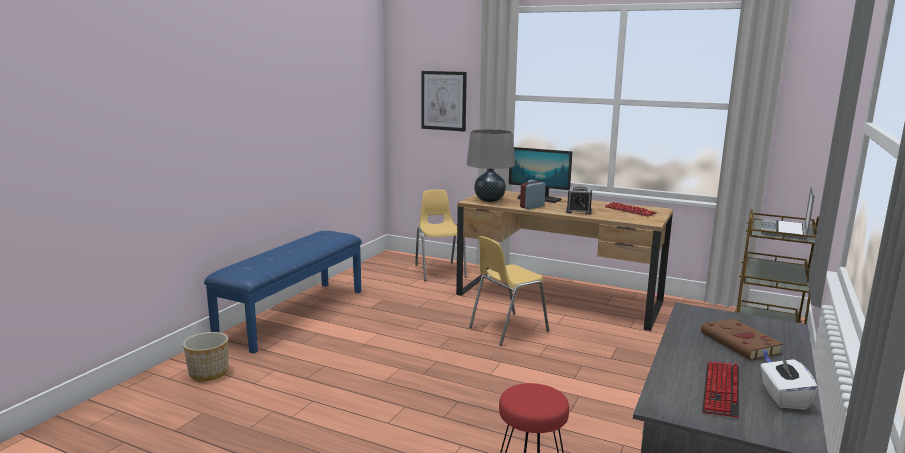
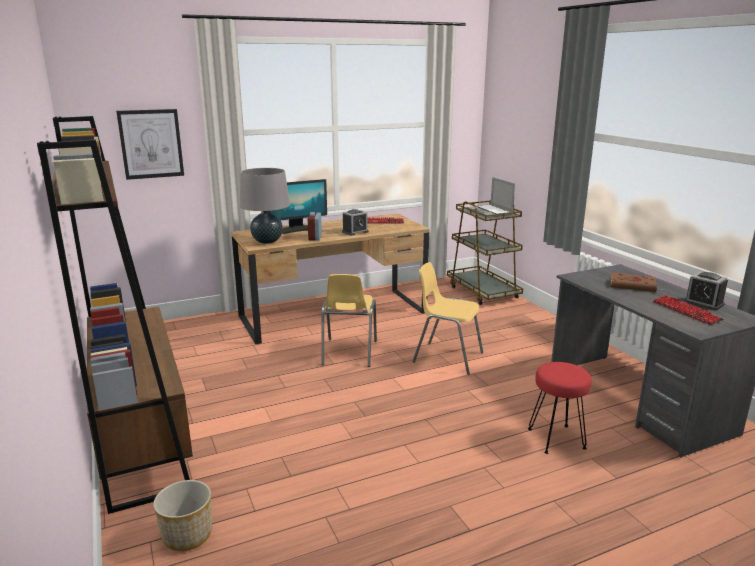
camera: 50 degrees left, 5 degrees up
blue bench [204,231,362,354] -> brown bookcase [37,116,193,514]
yellow chair [415,189,467,281] -> yellow chair moved to [412,262,483,375]
white tissue box [760,354,817,410] -> alarm clock [684,271,728,311]

